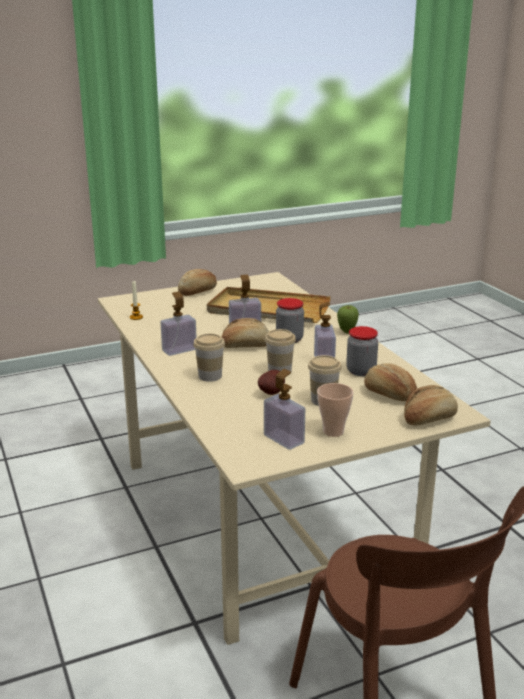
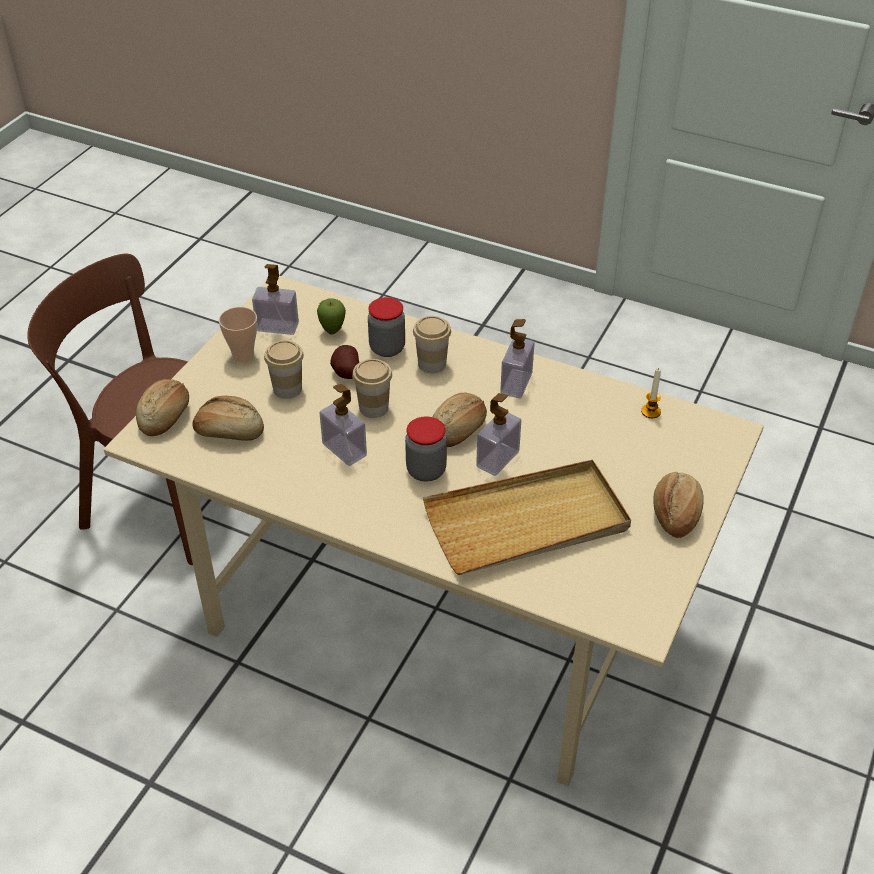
camera: 140 degrees right, 20 degrees up
apple [337,305,359,333] -> apple moved to [317,298,346,334]
jar [346,326,378,376] -> jar moved to [368,297,405,357]

